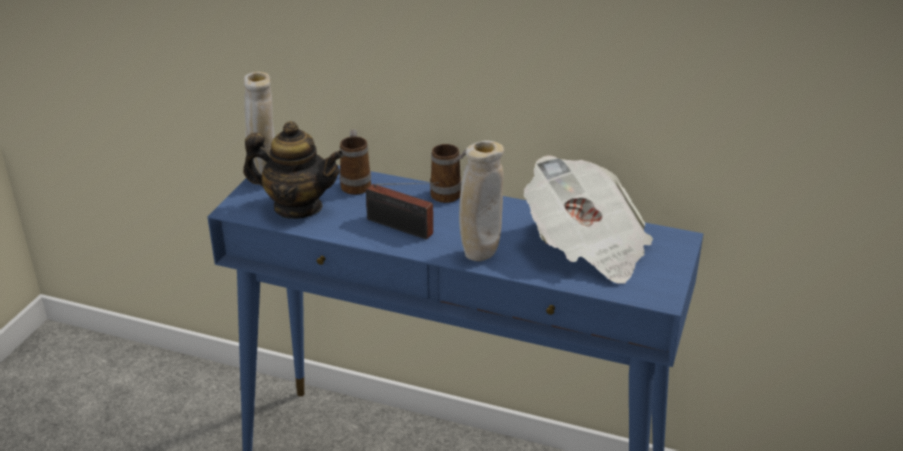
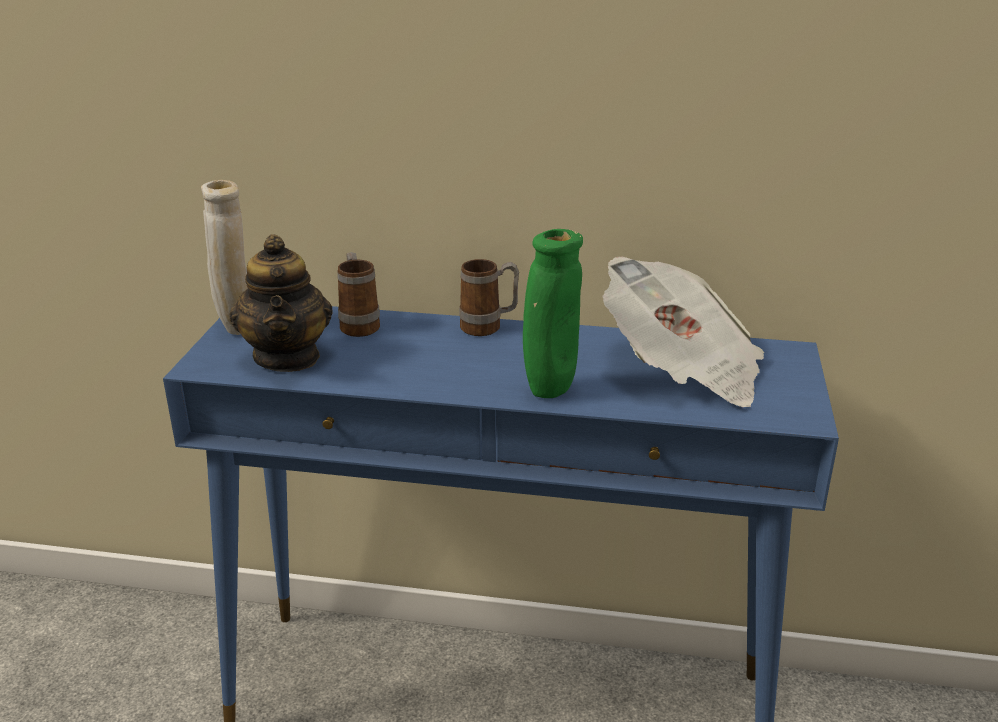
camera: 10 degrees left, 5 degrees down
teapot [243,121,344,219] -> teapot turned 75 degrees clockwise [230,234,333,372]
radio [366,182,439,239] -> none
beige vase [459,140,504,261] -> green vase [523,229,583,398]

